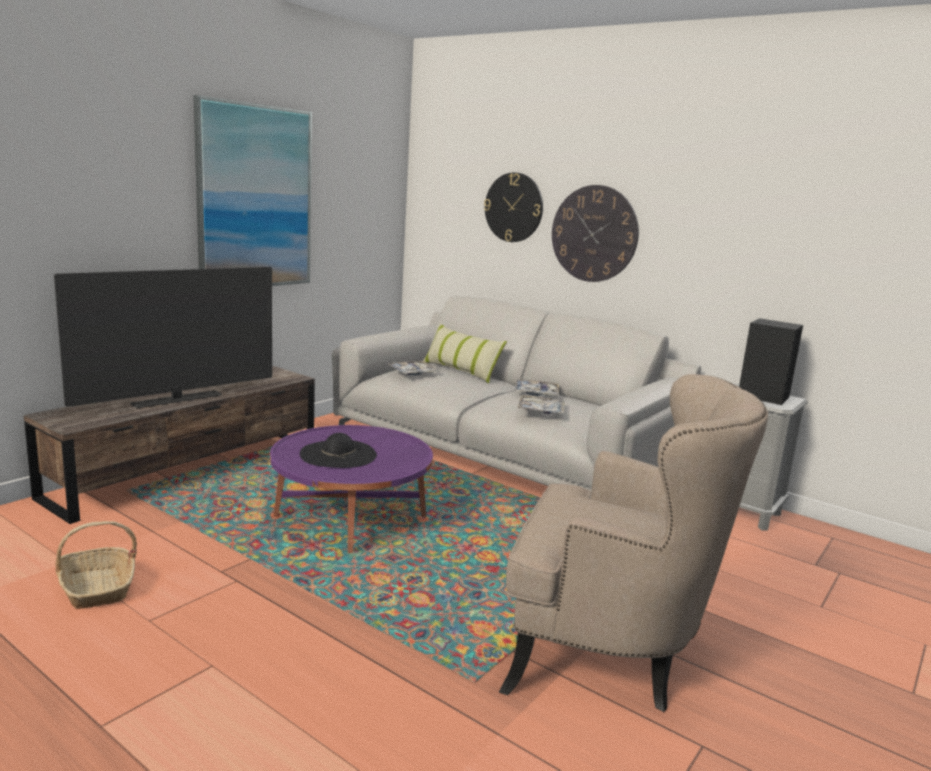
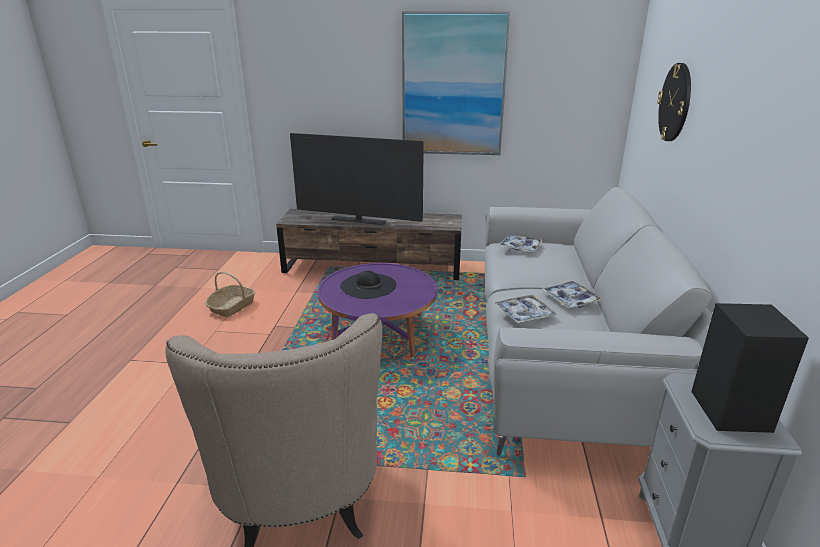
camera: 60 degrees right, 10 degrees up
pillow [423,323,507,383] -> none
wall clock [552,185,639,282] -> none

